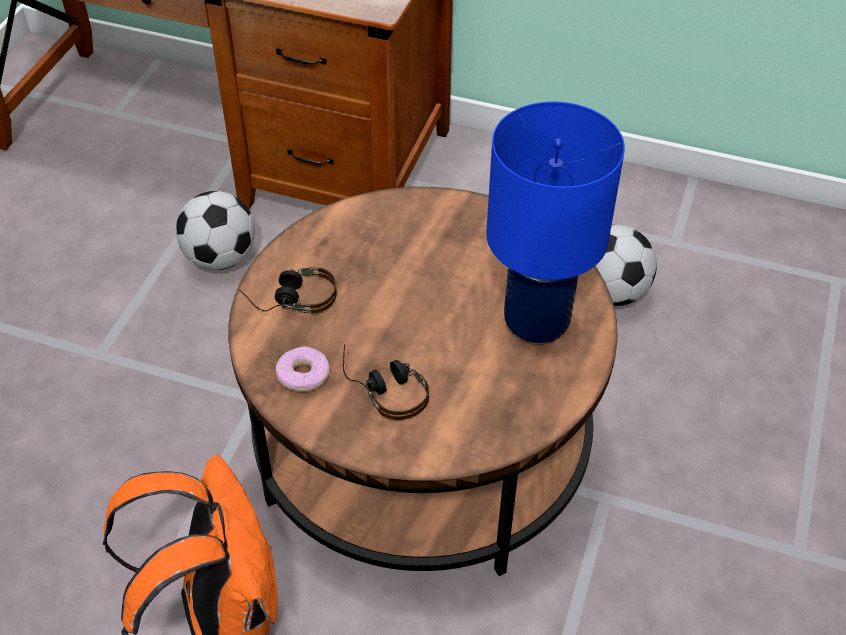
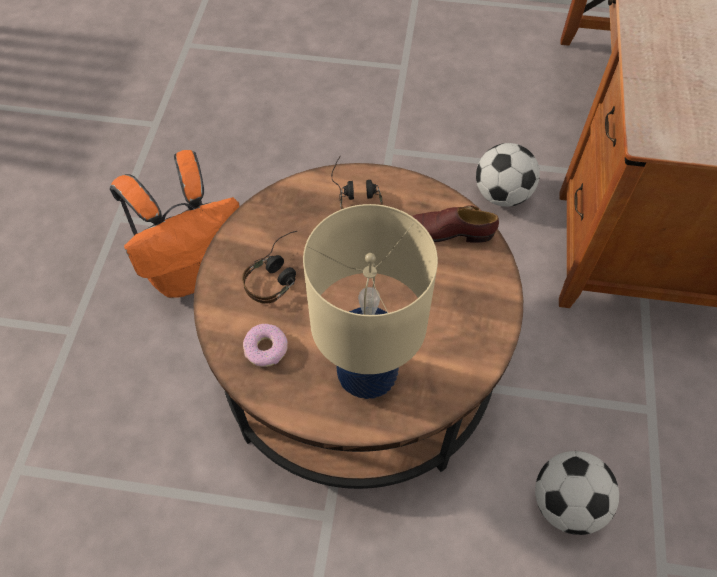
camera: 80 degrees right, 10 degrees up
donut [276,347,329,392] -> donut moved to [243,324,288,367]
blue table lamp [486,102,625,343] -> beige table lamp [303,204,438,399]
none -> brown shoe [412,205,499,243]

